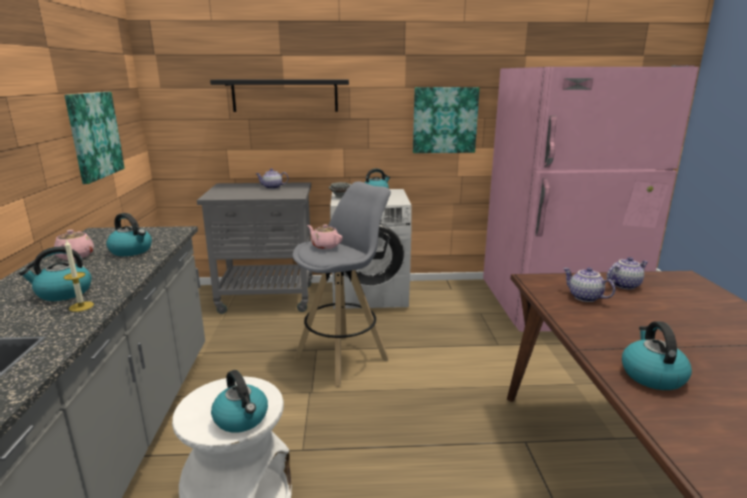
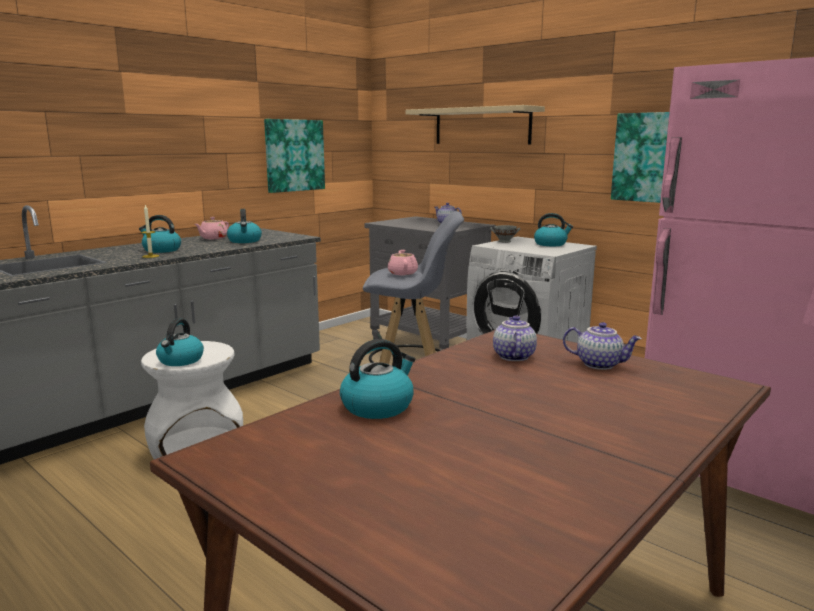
camera: 45 degrees right, 5 degrees down
black shelf [210,79,349,112] -> beige shelf [406,105,545,144]

